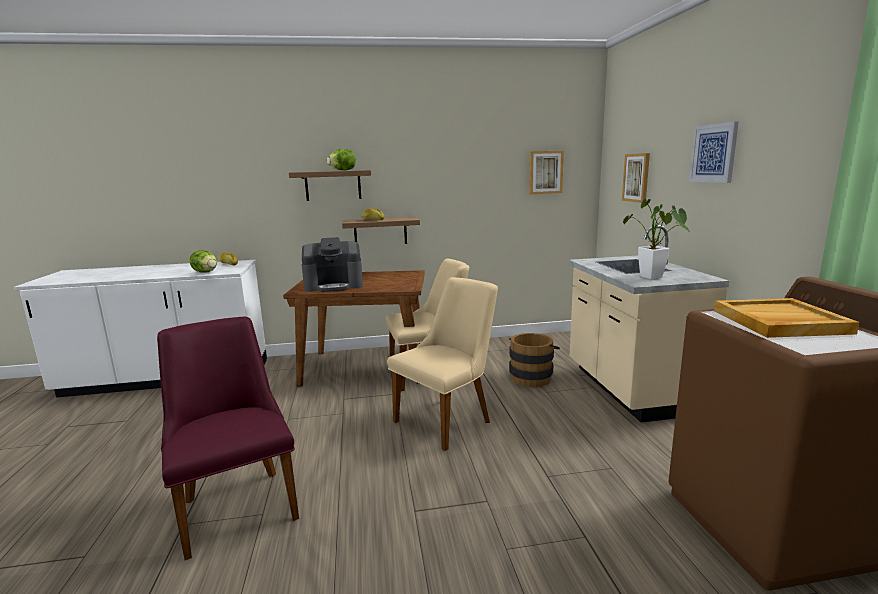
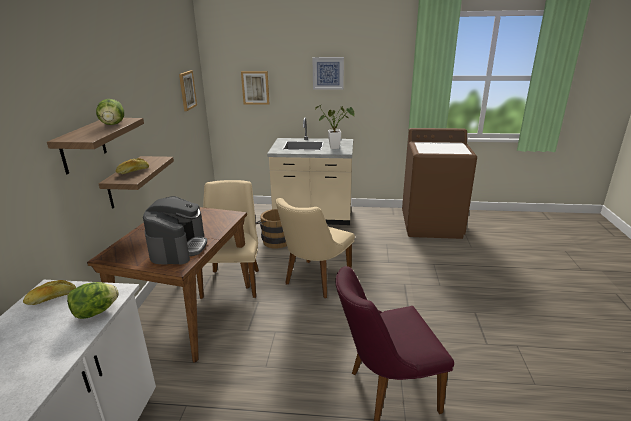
camera: 75 degrees left, 10 degrees up
beige chair [387,277,498,451] -> beige chair turned 120 degrees counterclockwise [276,198,355,298]
beige tray [714,298,860,338] -> none

